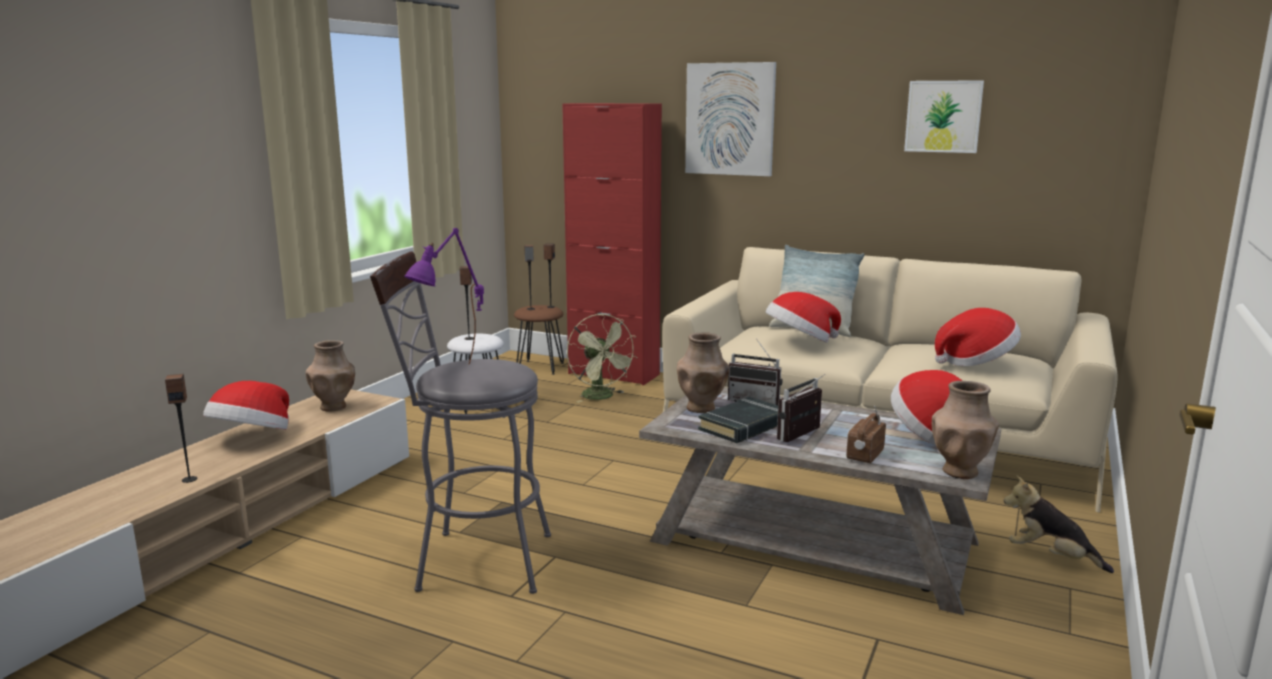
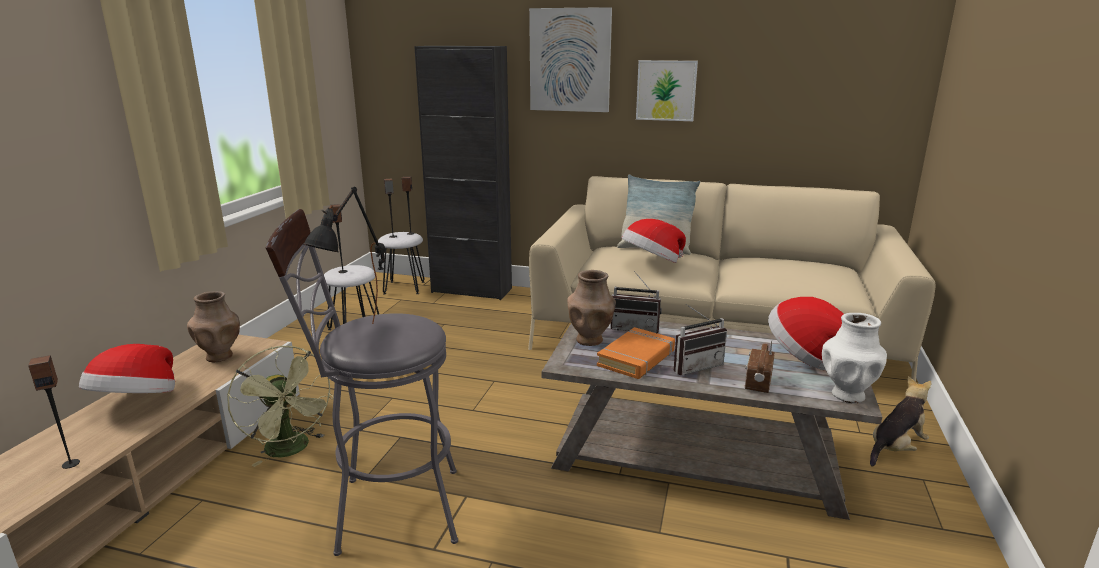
camera: 10 degrees left, 5 degrees up
purple table lamp [404,228,484,364] -> black table lamp [304,187,385,324]
brown stool [514,305,564,375] -> white stool [378,232,425,294]
red cabinet [562,103,662,385] -> black cabinet [414,46,512,300]
green fan [567,314,637,403] -> green fan moved to [227,346,334,467]
black book [698,397,778,443] -> orange book [597,327,675,379]
radio [777,374,825,442] -> radio turned 150 degrees counterclockwise [674,304,727,375]
picture [904,80,984,153] -> picture moved to [636,60,698,121]
brown vase [932,381,999,479] -> white vase [822,313,887,403]
hat [935,308,1021,366] -> none
plush toy [1004,475,1114,573] -> plush toy turned 120 degrees clockwise [870,376,931,467]

